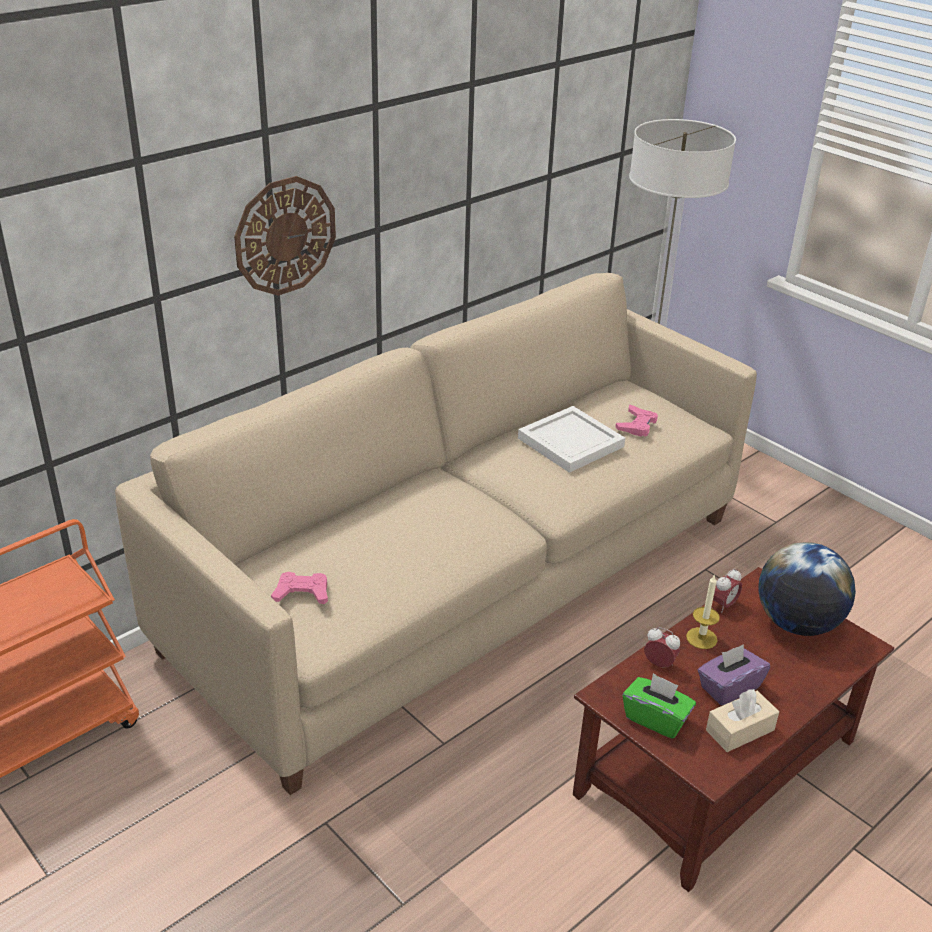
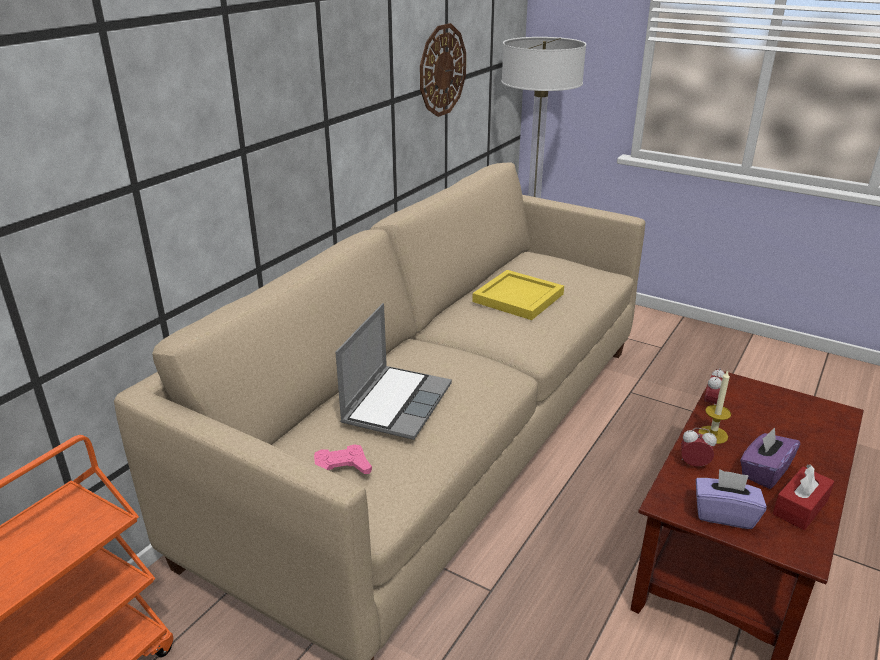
camera: 15 degrees left, 5 degrees down
wall clock [234,176,336,296] -> wall clock moved to [420,23,466,117]
white tray [518,406,625,473] -> yellow tray [472,270,564,320]
pink game controller [615,405,658,437] -> none
green tissue box [623,673,696,739] -> purple tissue box [696,469,767,529]
beige tissue box [706,689,779,752] -> red tissue box [773,465,835,530]
globe [758,542,856,636] -> none
none -> laptop [335,303,452,440]

